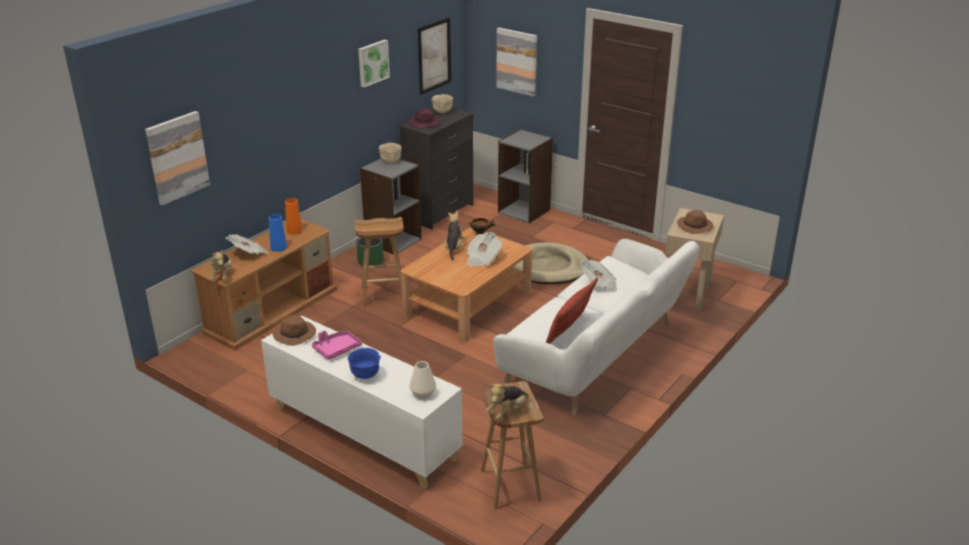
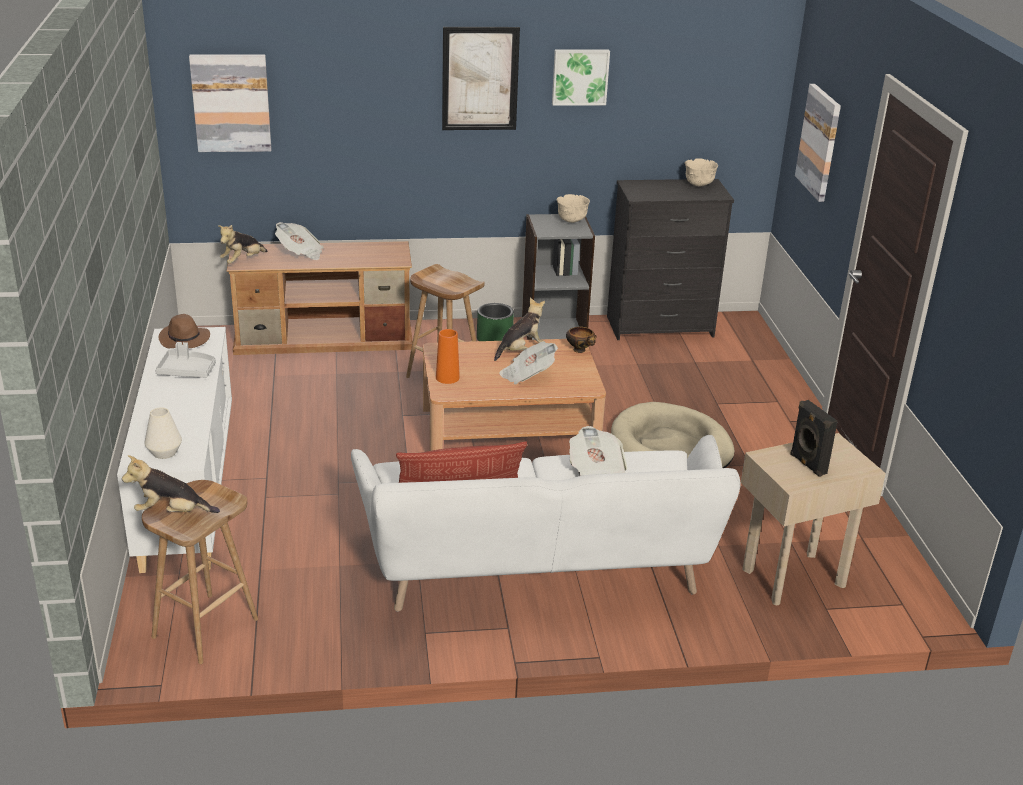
camera: 45 degrees right, 0 degrees up
blue vase [269,214,287,252] -> none
orange vase [285,198,303,234] -> orange vase moved to [436,329,460,384]
pink tray [312,330,362,360] -> grey tray [155,342,216,378]
blue bowl [348,348,381,379] -> none
purple hat [409,108,440,128] -> none
picture [418,17,451,95] -> picture moved to [442,27,520,130]
grey bookcase [498,129,553,223] -> none
brown hat [677,210,714,234] -> black speaker [790,400,838,477]

